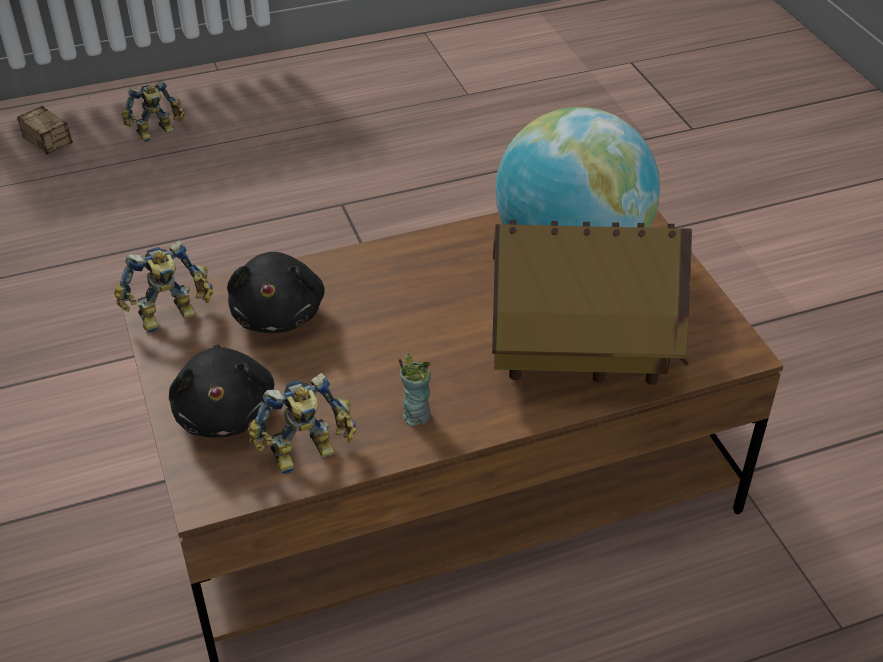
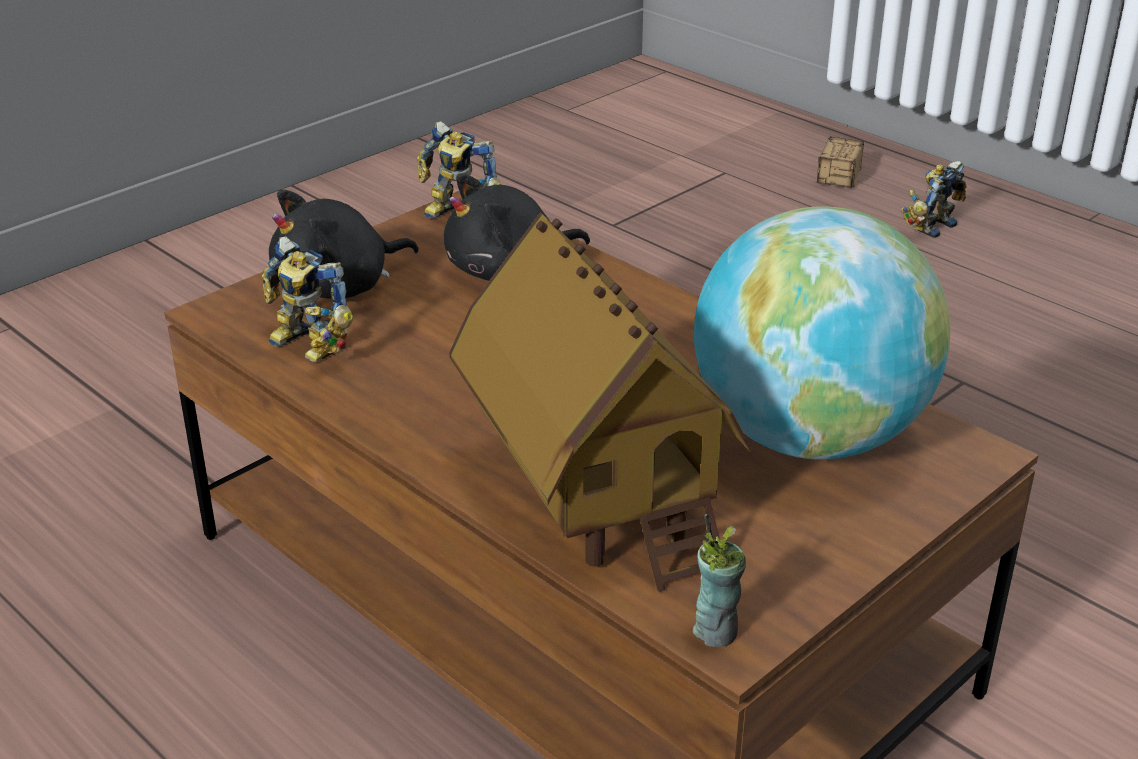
camera: 65 degrees right, 10 degrees down
toy robot [122,80,185,142] -> toy robot turned 105 degrees clockwise [901,161,967,238]
cup [398,354,431,426] -> cup moved to [693,514,746,647]

